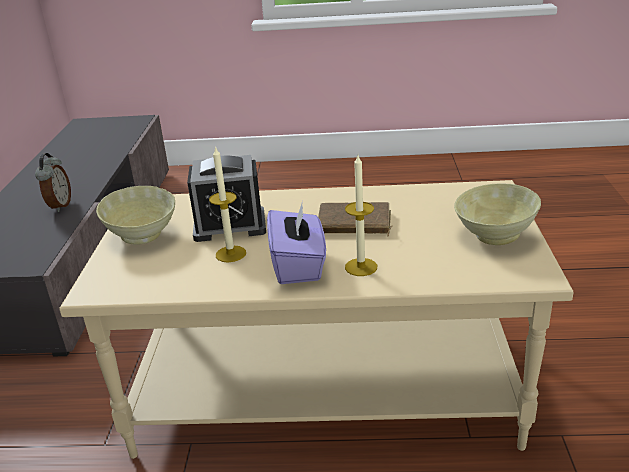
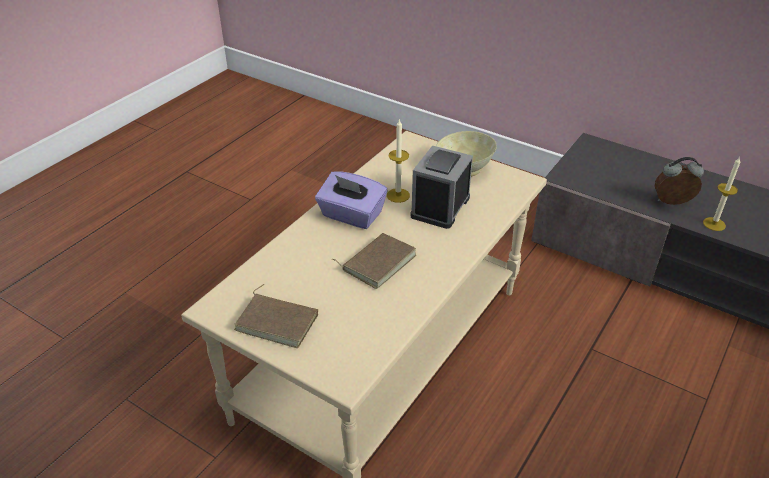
camera: 120 degrees right, 10 degrees up
alarm clock [35,153,71,212] -> alarm clock turned 150 degrees clockwise [655,157,704,205]
candle [345,155,377,276] -> candle moved to [703,157,741,231]
beige bowl [454,183,541,245] -> brown book [234,284,318,348]

